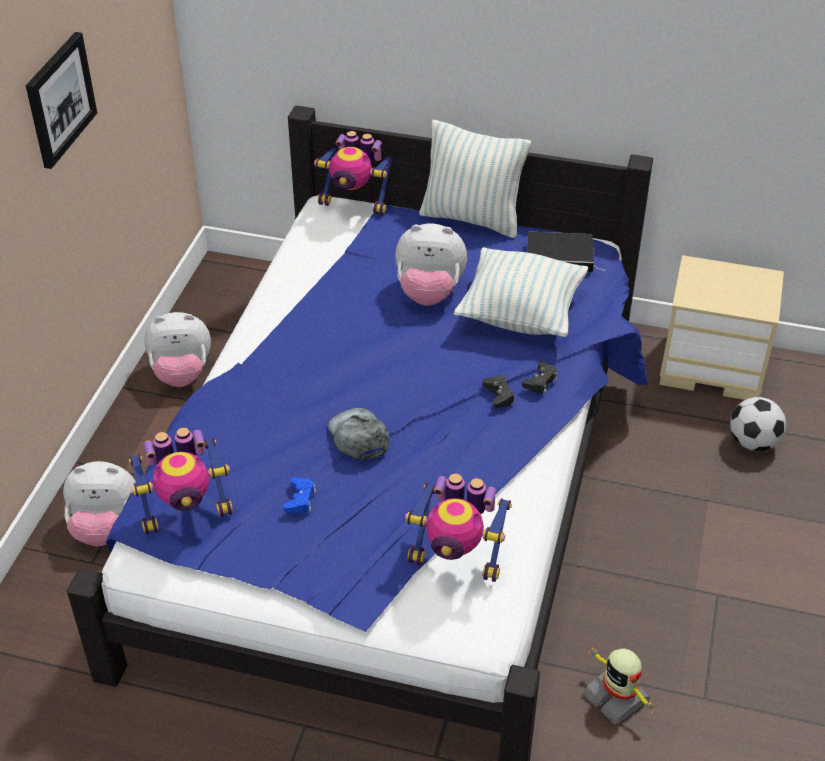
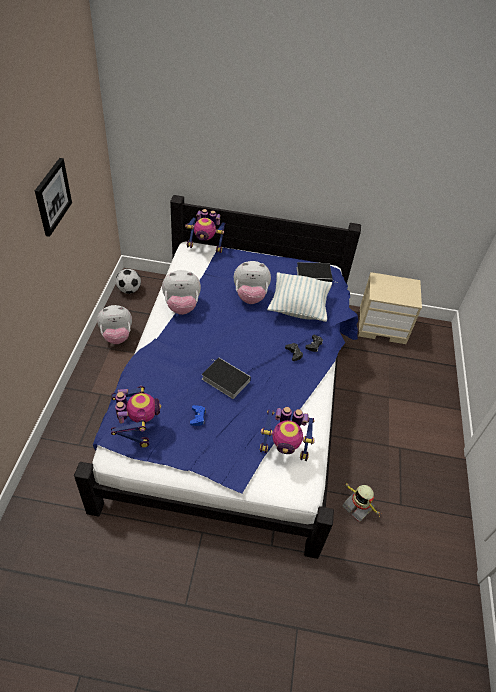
camera: 10 degrees left, 5 degrees up
plush toy [63,461,136,546] -> plush toy moved to [162,270,201,315]
toy robot [129,427,233,535] -> toy robot turned 75 degrees counterclockwise [111,386,161,447]
grey cap [328,408,389,461] -> book [202,358,251,399]
pillow [419,120,531,238] -> none
football [730,397,786,451] -> football moved to [116,269,141,294]

